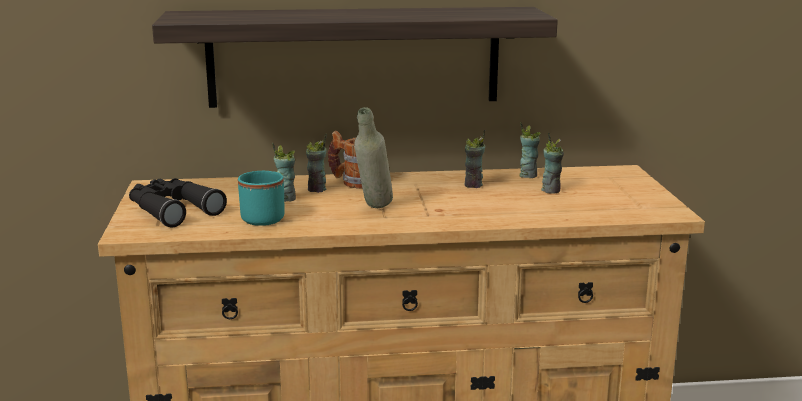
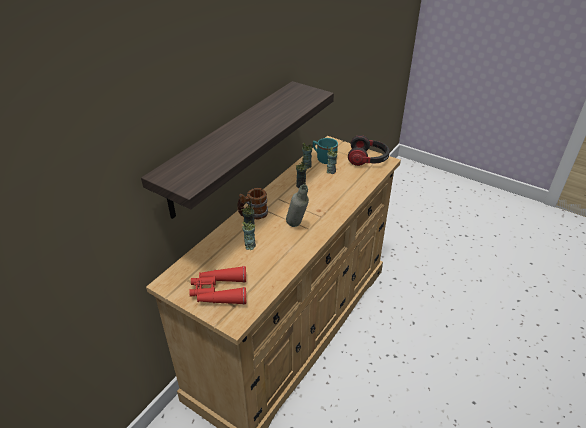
camera: 50 degrees left, 20 degrees up
black binoculars [129,178,227,227] -> red binoculars [189,266,246,304]
turquoise mug [238,171,285,226] -> turquoise mug moved to [313,138,338,164]
none -> headphones [348,135,390,166]

